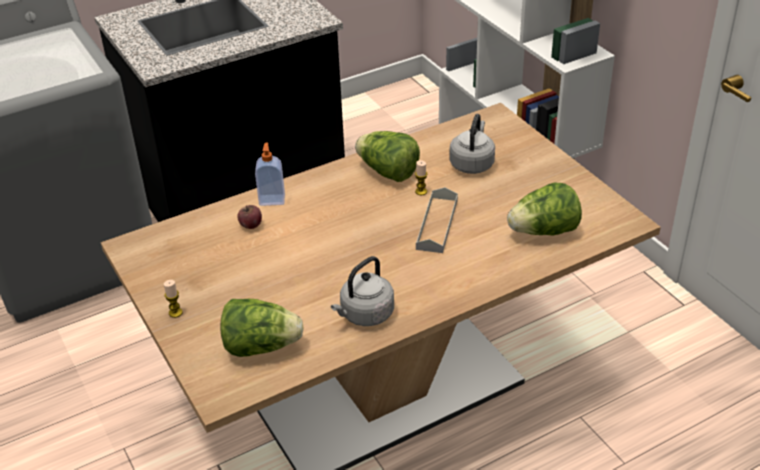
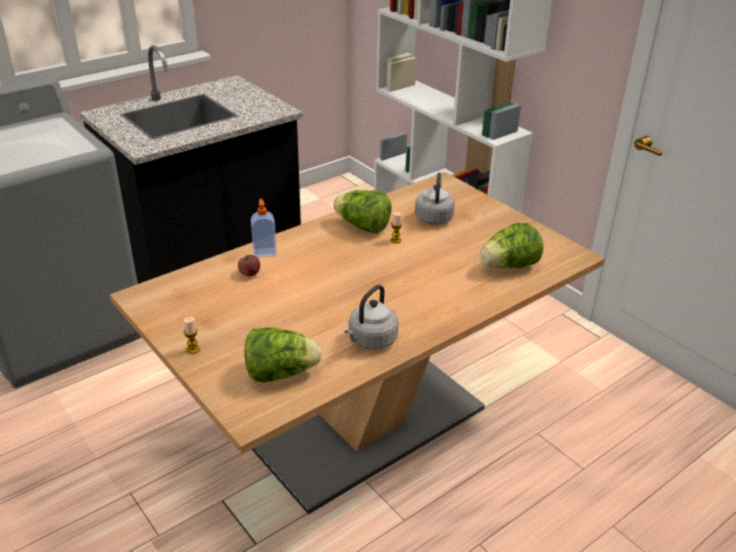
camera: 10 degrees left, 5 degrees down
grey tray [416,187,458,253] -> none

